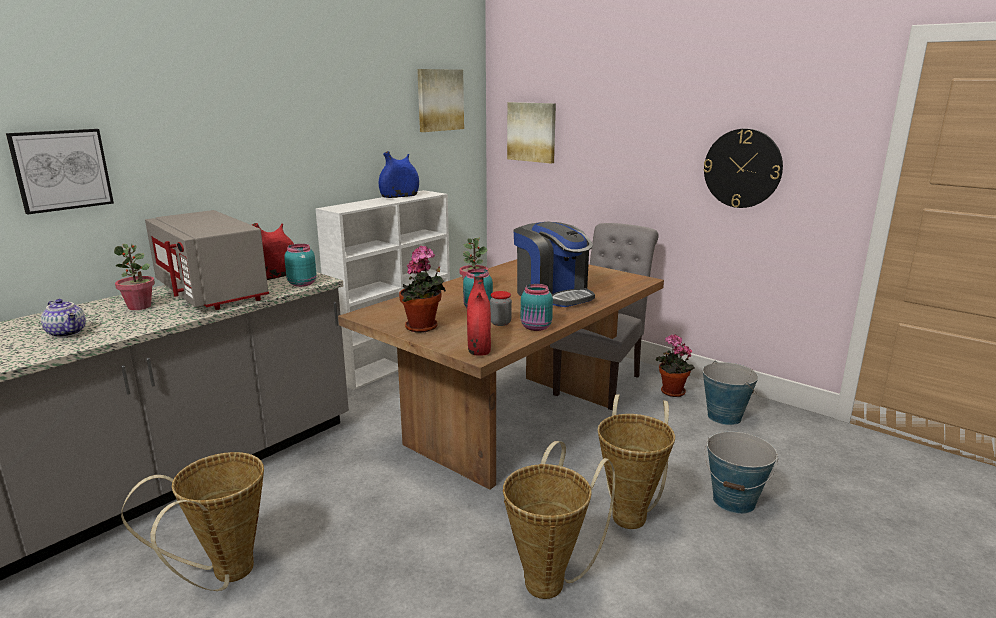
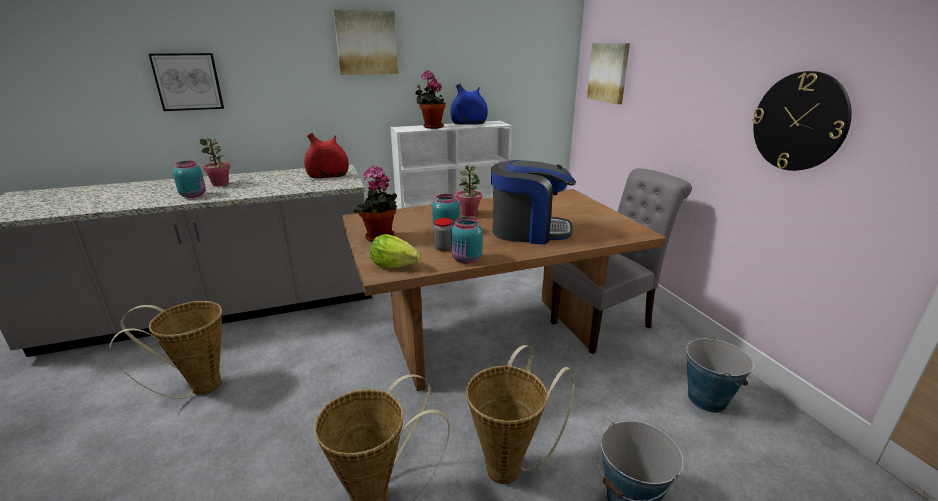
camera: 30 degrees right, 5 degrees up
teapot [41,299,86,338] -> none
grey microwave [145,210,269,310] -> none
turquoise jar [284,244,317,287] -> turquoise jar moved to [173,161,206,198]
picture [417,69,464,132] -> picture moved to [333,10,398,75]
red vase [467,277,491,356] -> lettuce [370,234,421,268]
coffee machine [514,222,595,307] -> coffee machine turned 75 degrees counterclockwise [491,160,576,245]
potted plant [656,334,694,397] -> potted plant moved to [415,70,446,129]

